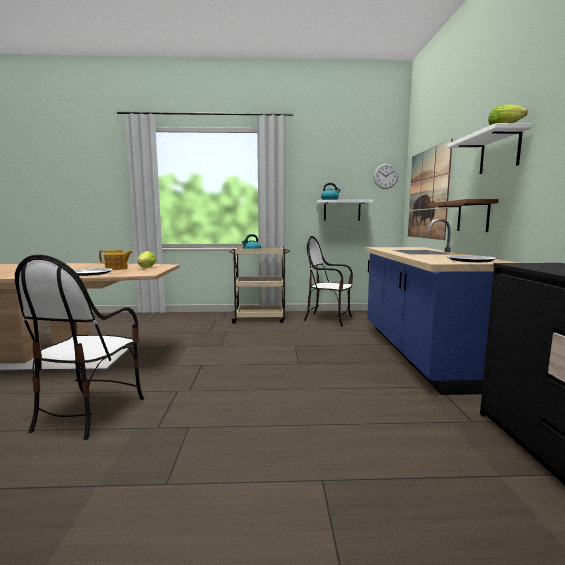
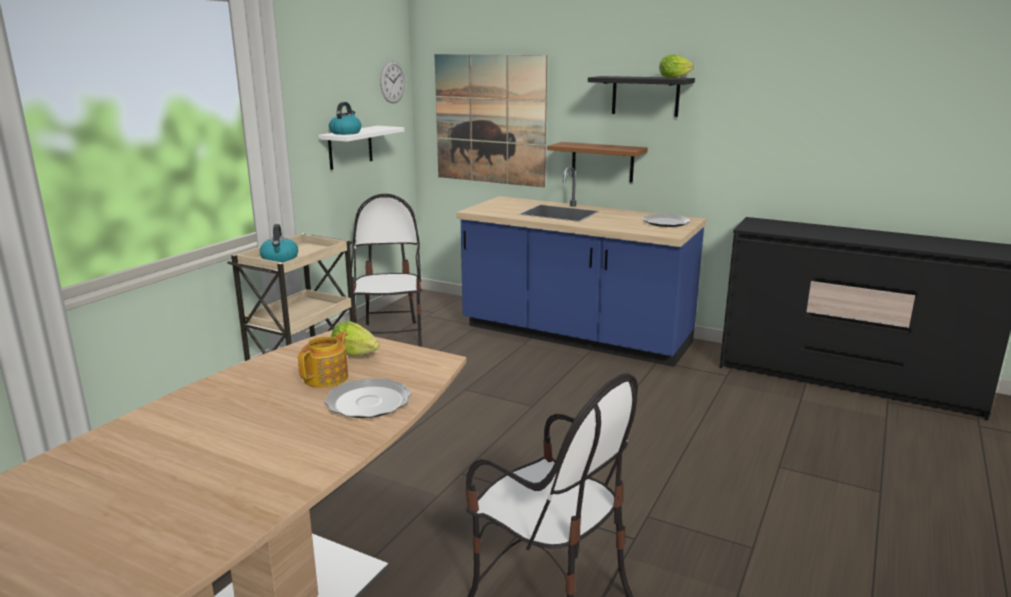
camera: 60 degrees left, 10 degrees up
chair [304,236,353,327] -> chair turned 120 degrees clockwise [351,194,422,347]
white shelf [447,123,533,174] -> black shelf [588,76,695,117]

